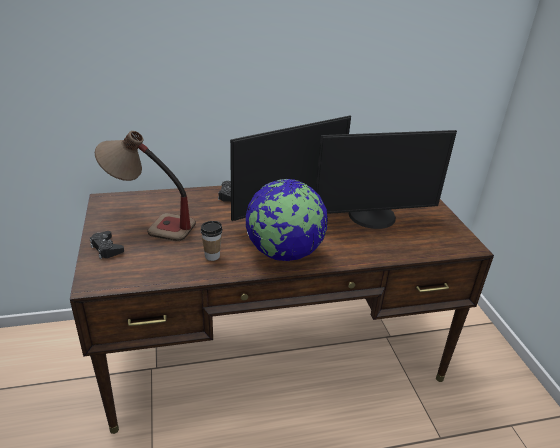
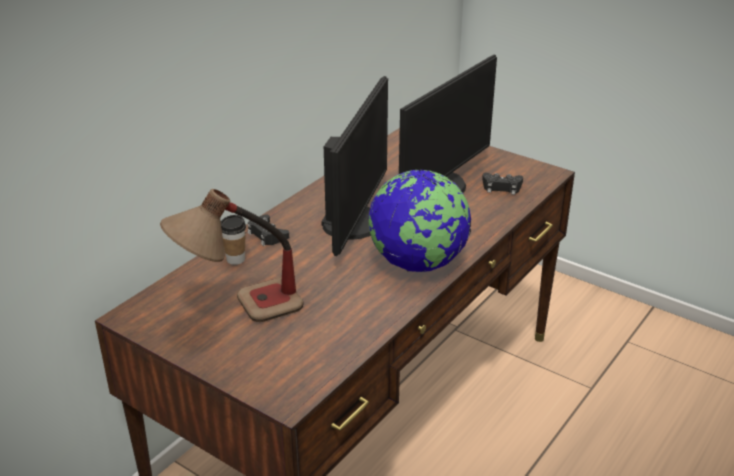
camera: 40 degrees left, 0 degrees up
black game controller [90,231,124,259] -> black game controller moved to [482,173,523,195]
cup [201,221,222,261] -> cup moved to [221,215,246,265]

